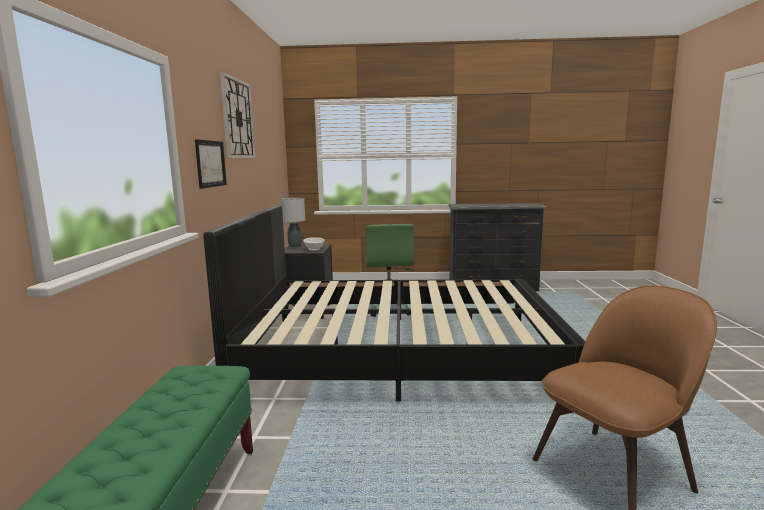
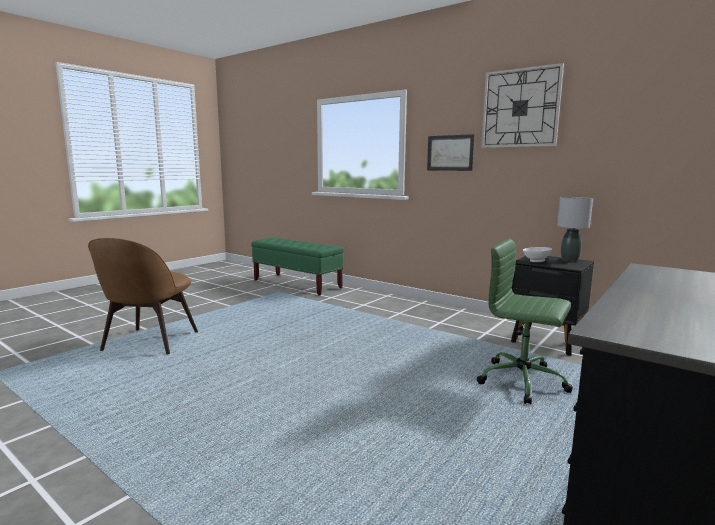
camera: 125 degrees right, 0 degrees up
black bed [203,205,585,402] -> none

